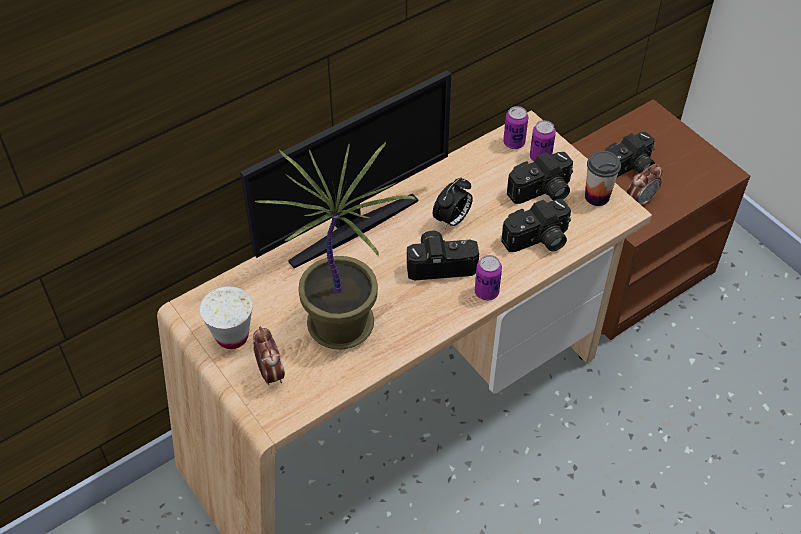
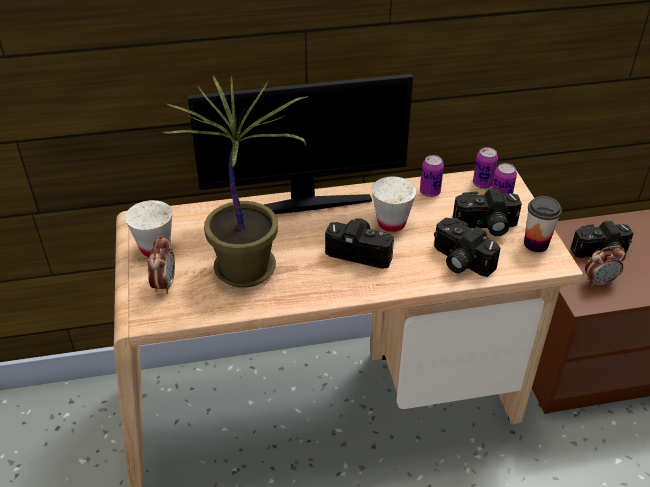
camera: 25 degrees right, 10 degrees down
alarm clock [433,178,473,229] -> white cup [372,176,417,232]
can [475,255,502,300] -> can moved to [420,155,444,197]
camera [501,199,571,252] -> camera turned 45 degrees clockwise [434,218,501,277]

